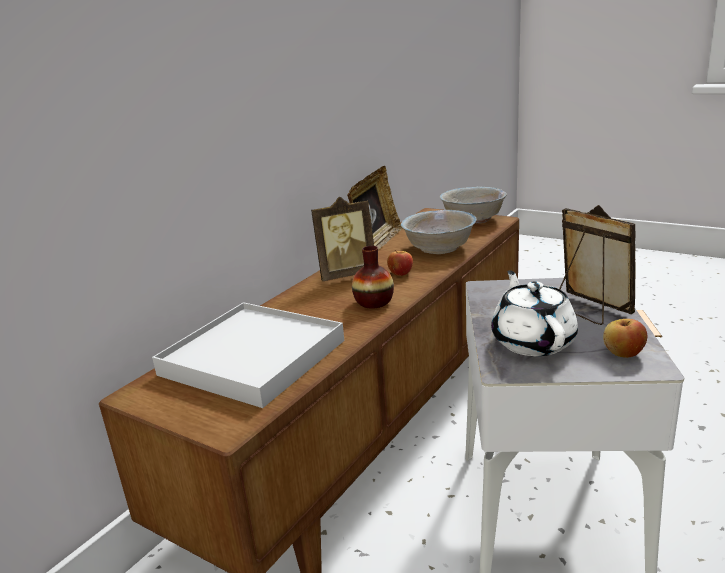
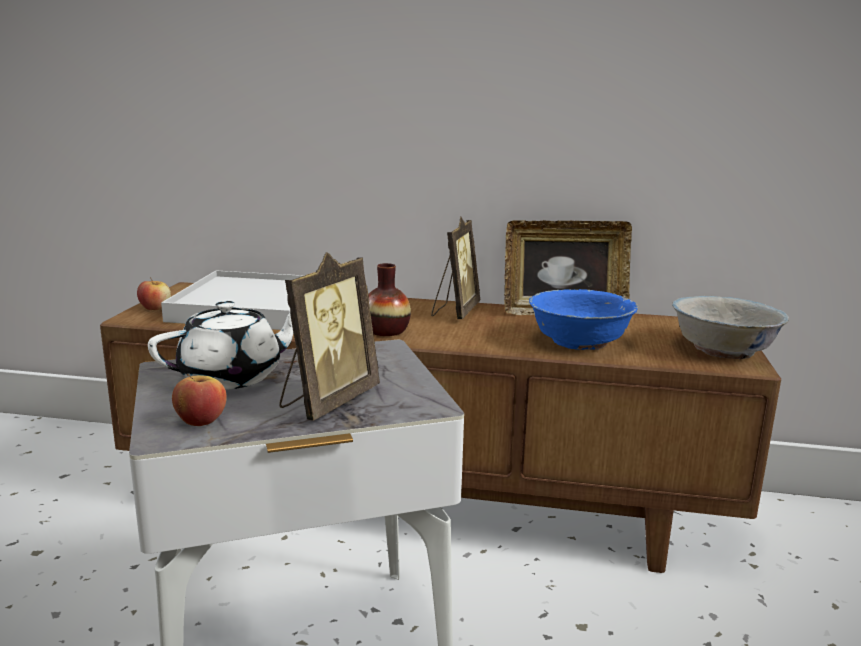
camera: 65 degrees right, 5 degrees down
picture frame [311,197,374,281] -> picture frame turned 120 degrees counterclockwise [431,216,480,319]
apple [387,250,413,276] -> apple moved to [137,277,171,310]
white bowl [401,210,477,254] -> blue bowl [529,289,638,350]

